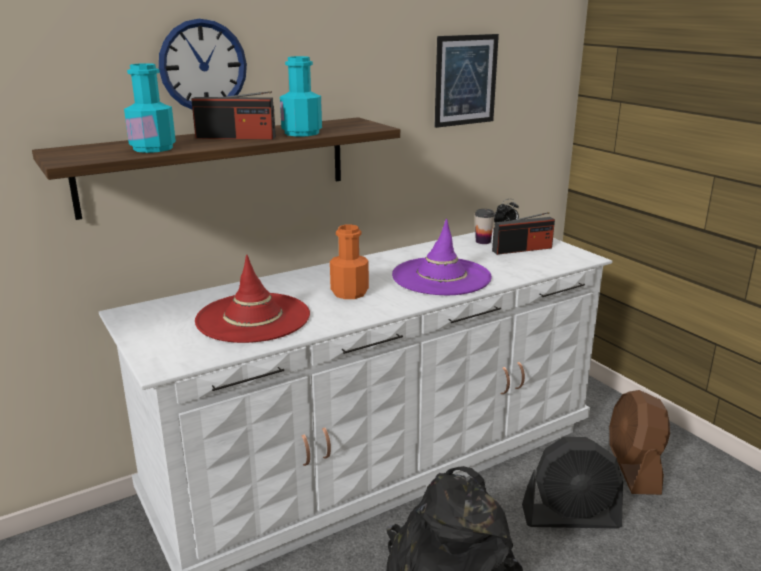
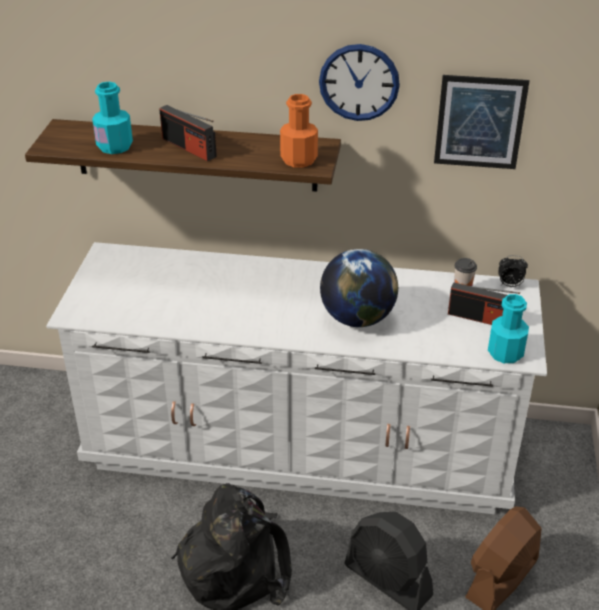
camera: 40 degrees right, 15 degrees up
wall clock [159,19,247,109] -> wall clock moved to [319,44,400,121]
red hat [195,255,310,343] -> none
turquoise bottle [280,56,322,137] -> turquoise bottle moved to [488,294,529,363]
orange bottle [330,224,369,299] -> orange bottle moved to [280,94,318,167]
purple hat [392,219,492,295] -> globe [320,249,398,327]

